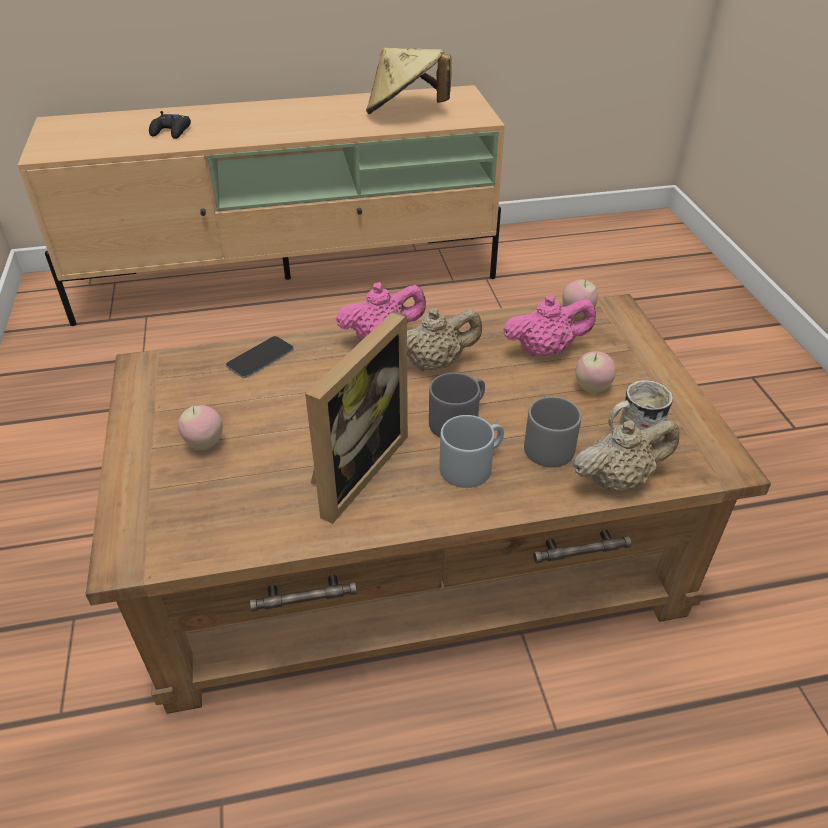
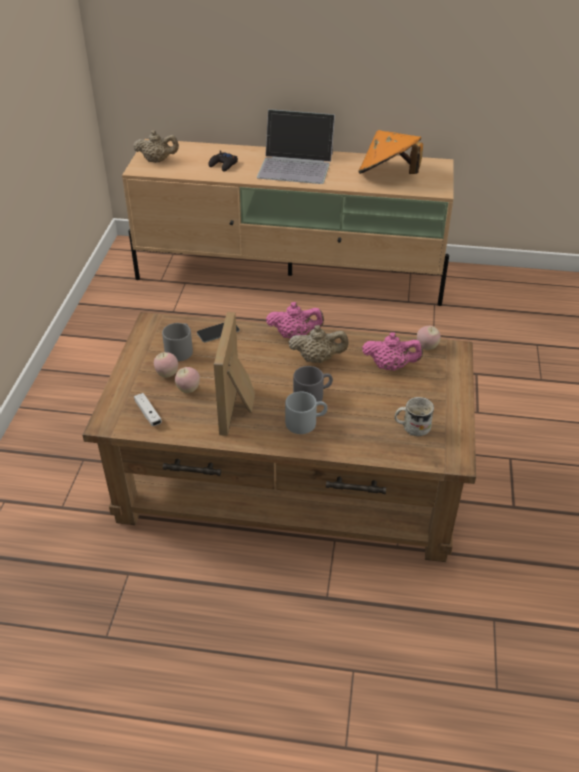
camera: 20 degrees right, 0 degrees up
picture frame [305,311,408,524] -> picture frame turned 135 degrees clockwise [214,312,255,436]
beige hat [366,48,451,114] -> orange hat [358,130,423,174]
grey mug [524,396,581,467] -> grey mug moved to [162,323,193,361]
beige teapot [573,420,680,491] -> beige teapot moved to [133,130,179,163]
apple [576,351,616,393] -> apple moved to [175,367,200,393]
none -> white game controller [134,393,162,426]
none -> laptop [257,109,335,184]

